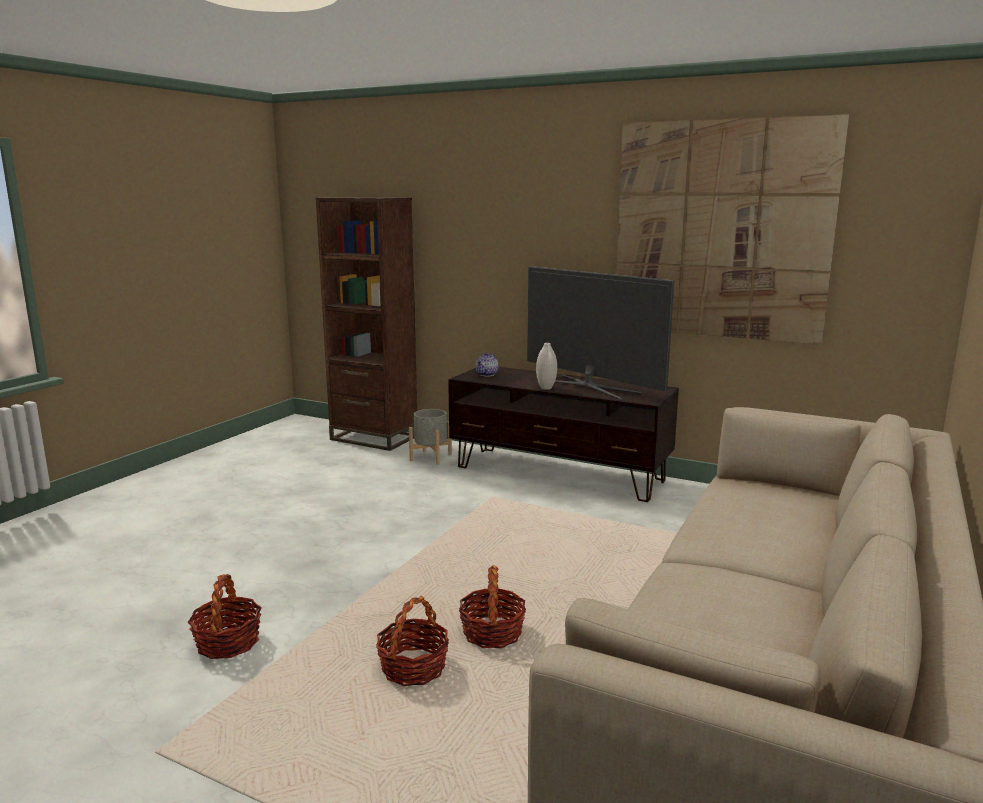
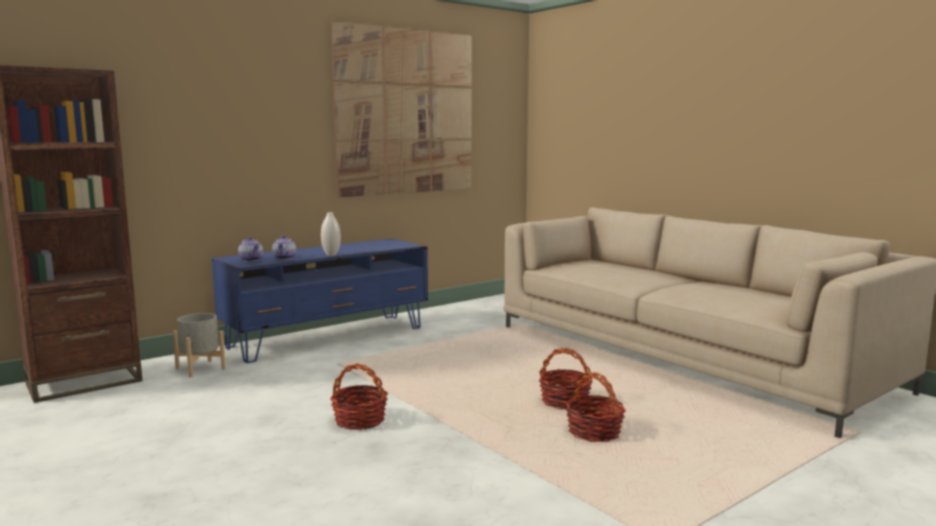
camera: 65 degrees left, 5 degrees down
basket [188,574,262,659] -> basket moved to [330,363,388,430]
brown tv stand [448,367,679,502] -> blue tv stand [212,239,428,363]
television [527,266,674,399] -> none
none -> teapot [272,235,296,260]

